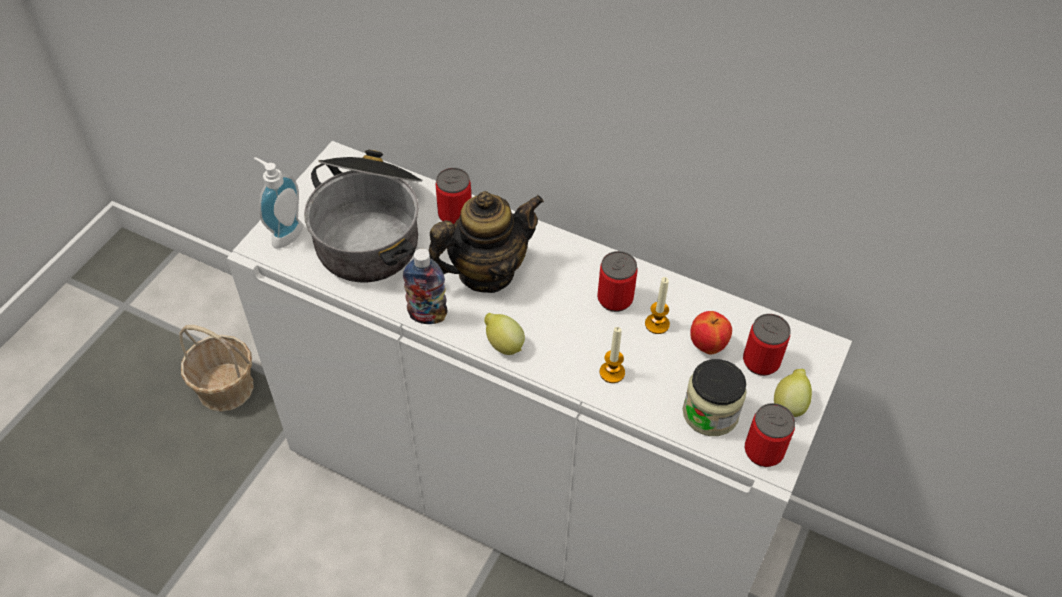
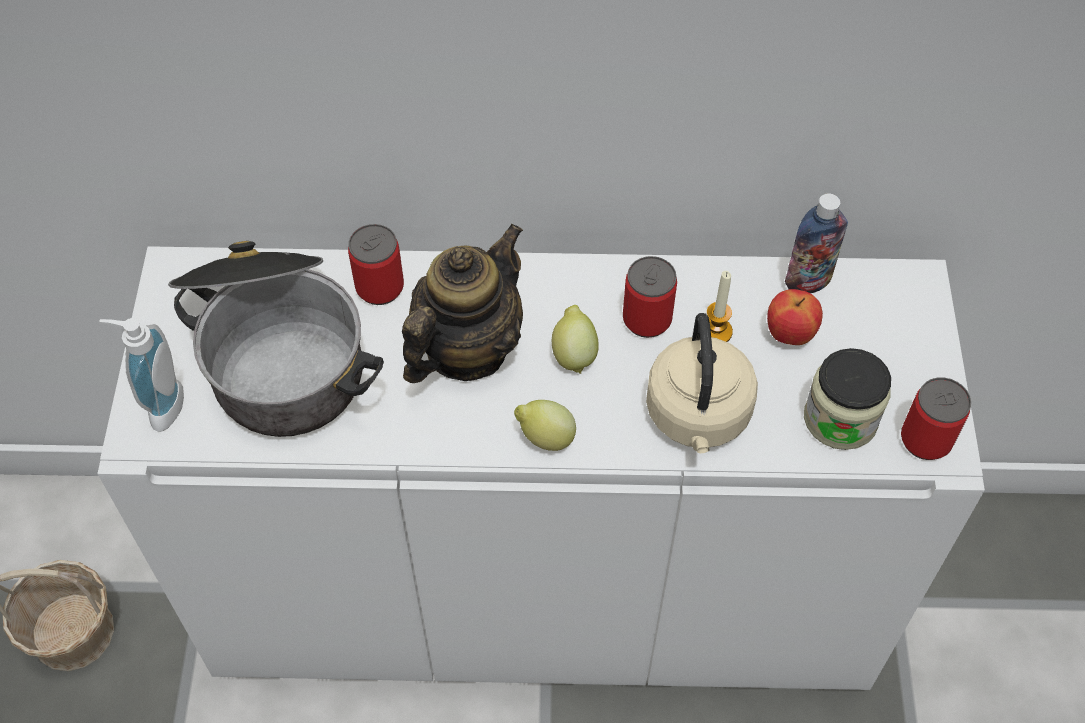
camera: 25 degrees left, 5 degrees up
bottle [403,249,448,324] -> bottle moved to [785,194,848,293]
candle [600,327,625,383] -> beige kettle [646,313,758,453]
can [743,314,791,376] -> none
lemon [774,369,812,417] -> lemon moved to [552,305,599,374]

